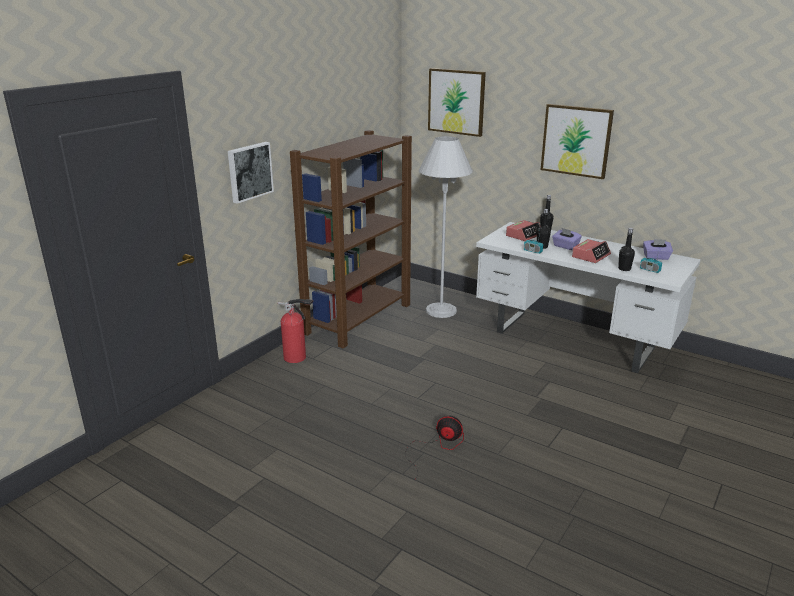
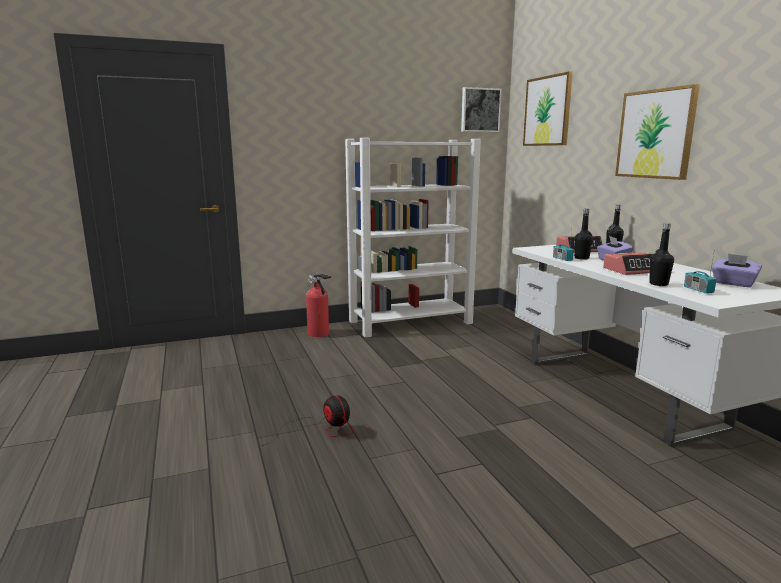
camera: 35 degrees right, 10 degrees down
picture [228,142,274,204] -> picture moved to [461,87,502,132]
brown bookcase [290,130,412,348] -> white bookcase [345,138,481,338]
white floor lamp [419,136,473,318] -> none

